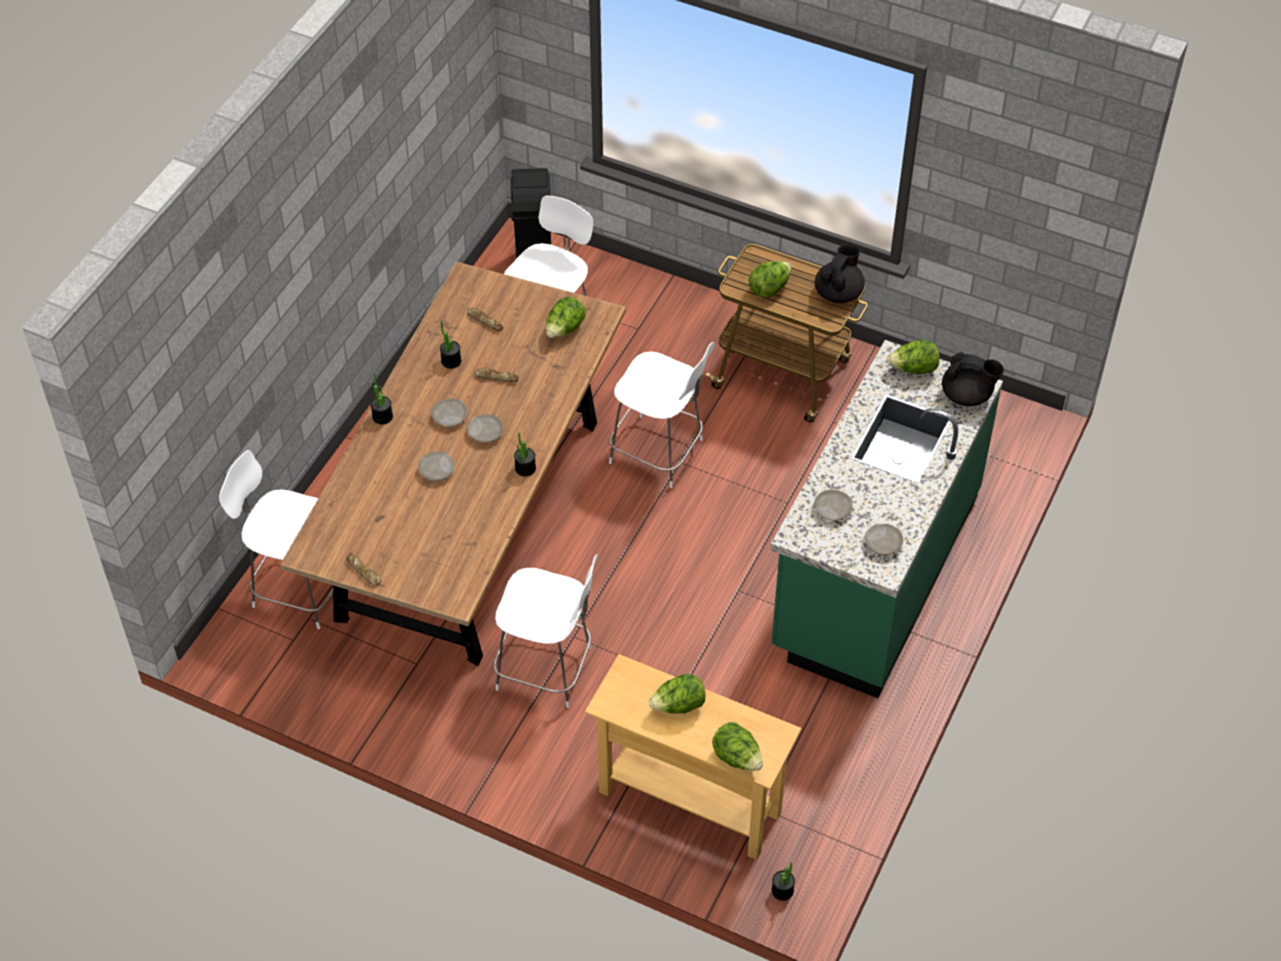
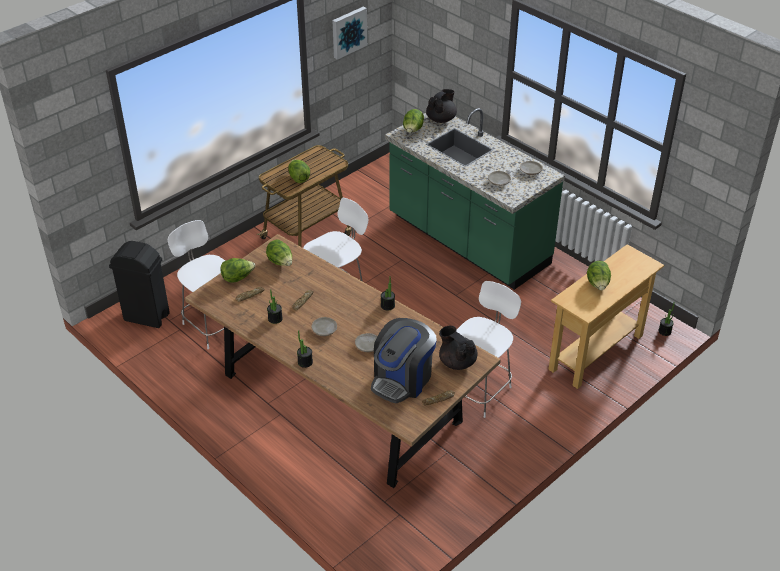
camera: 70 degrees left, 10 degrees down
white chair [219,450,333,629] -> none
beige plate [467,414,504,443] -> none
lettuce [712,722,763,771] -> lettuce moved to [220,258,255,283]
black teapot [815,245,865,303] -> black teapot moved to [439,326,478,370]
none -> picture [332,7,367,60]
none -> coffee machine [371,318,437,403]

